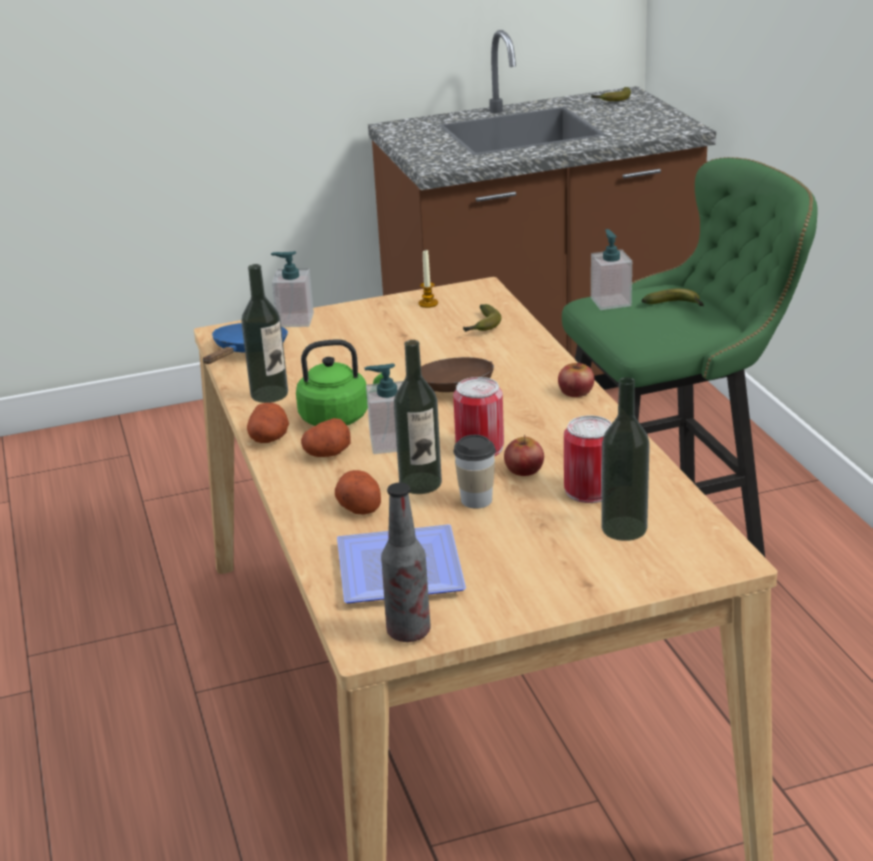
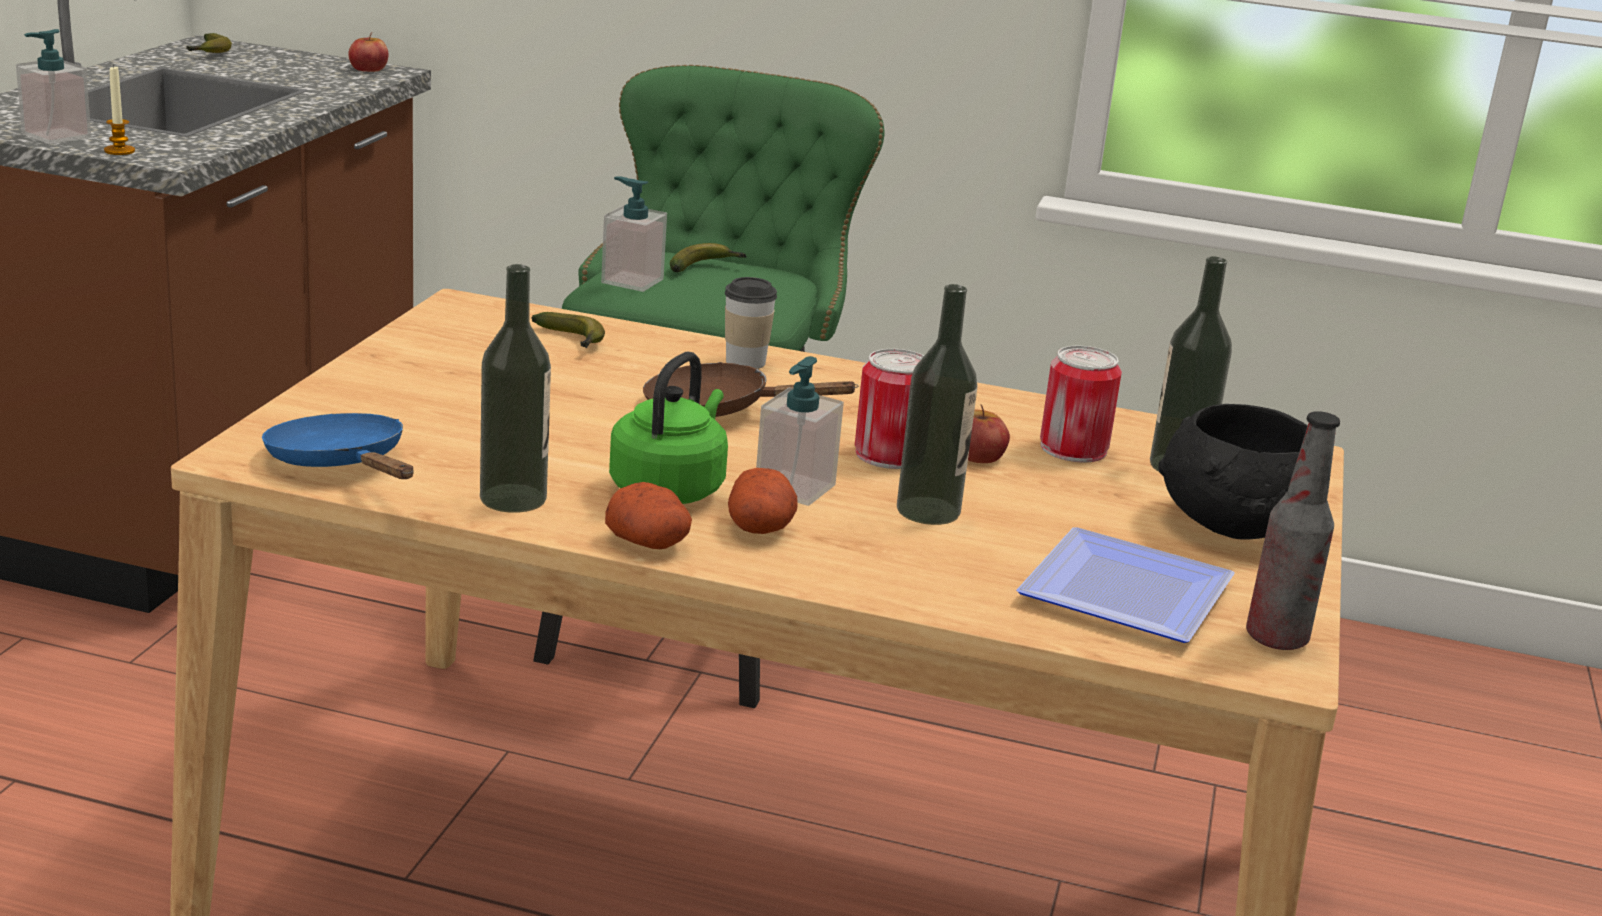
camera: 60 degrees left, 5 degrees down
soap dispenser [271,251,314,327] -> soap dispenser moved to [16,29,91,144]
potato [335,470,381,515] -> none
candle [419,250,438,308] -> candle moved to [104,65,135,155]
cup [453,435,496,509] -> cup moved to [725,277,777,369]
apple [558,361,594,397] -> apple moved to [348,32,388,72]
none -> black bowl [1158,404,1308,540]

